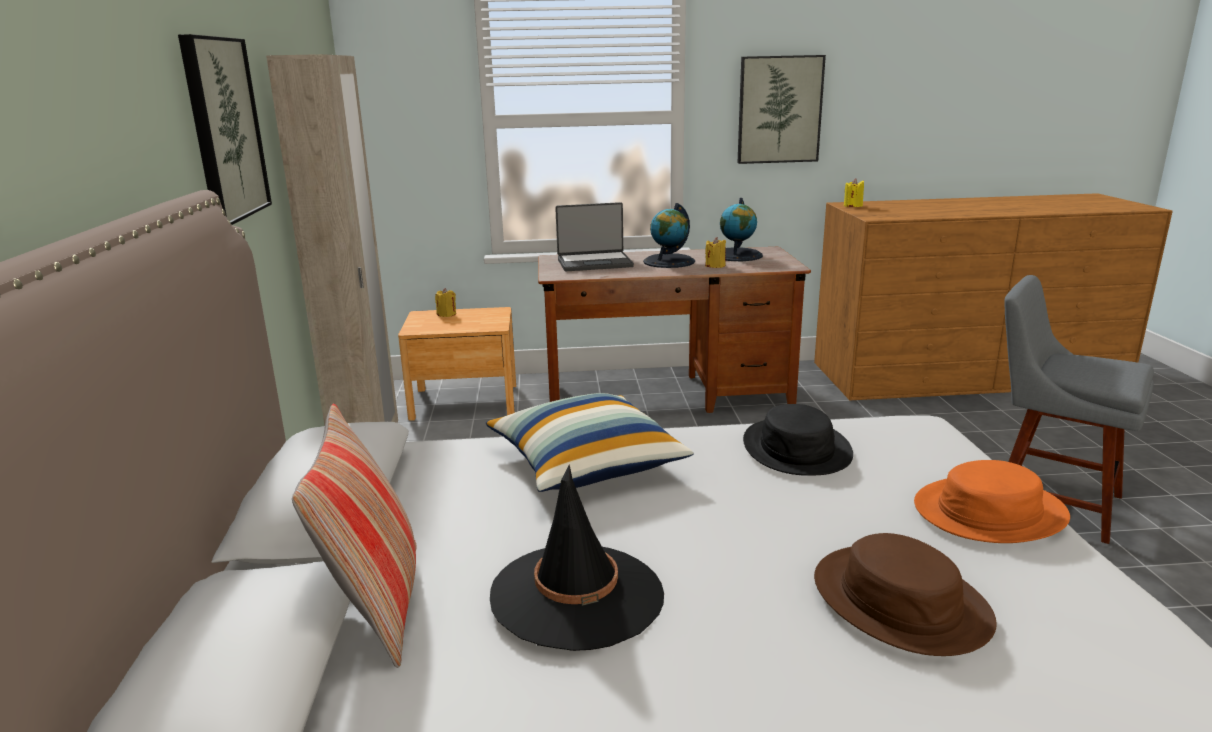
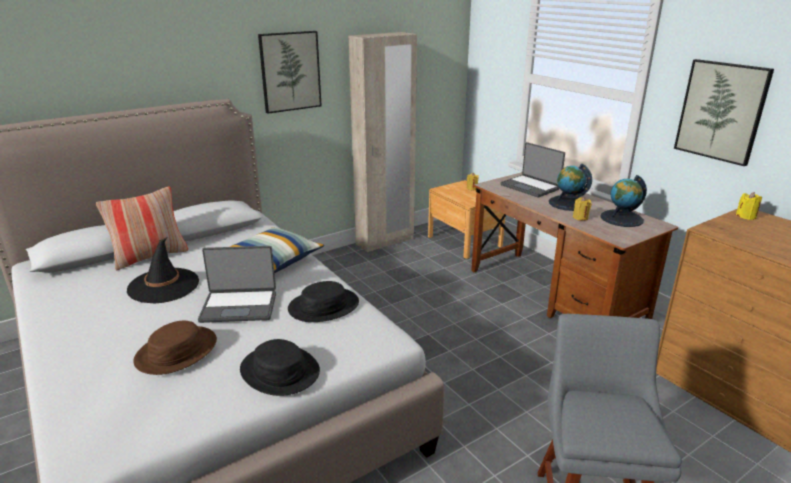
camera: 60 degrees right, 5 degrees up
orange hat [914,460,1070,543] -> black hat [240,339,320,396]
none -> laptop [198,246,276,323]

